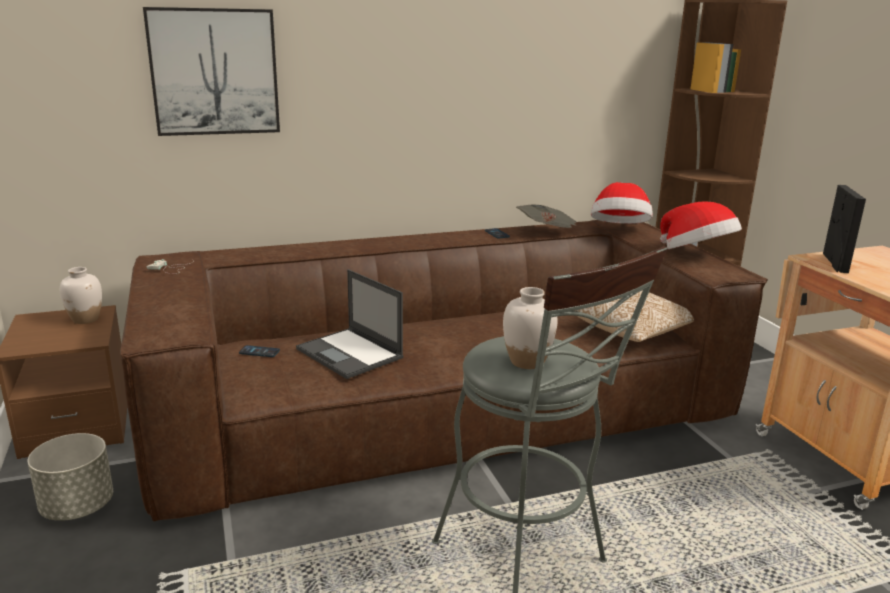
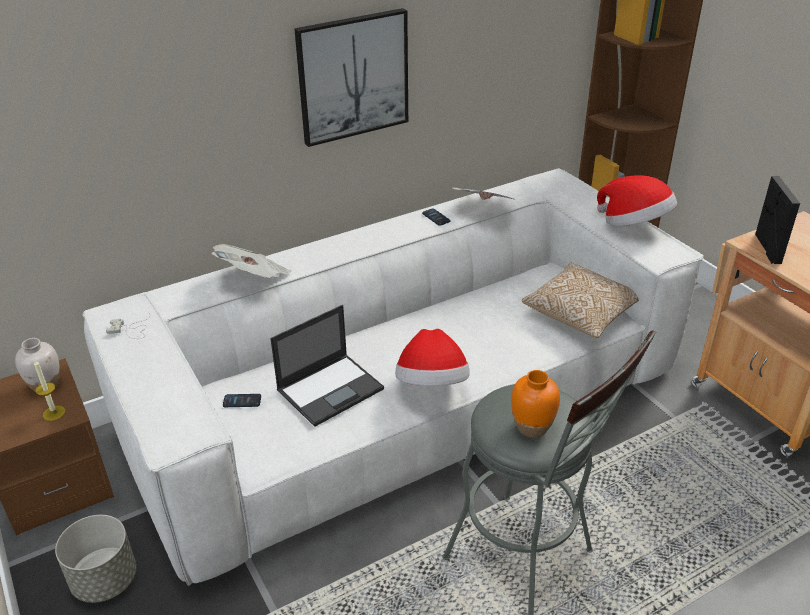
camera: 10 degrees left, 15 degrees up
brown sofa [120,220,768,521] -> white sofa [82,168,704,586]
picture [143,7,280,136] -> picture moved to [294,8,408,147]
laptop [296,269,404,379] -> laptop turned 75 degrees counterclockwise [270,305,384,427]
white vase [503,287,558,369] -> orange vase [511,370,560,438]
hat [591,182,653,224] -> hat moved to [395,329,470,386]
none -> candle [34,360,65,421]
none -> newspaper [211,244,292,278]

